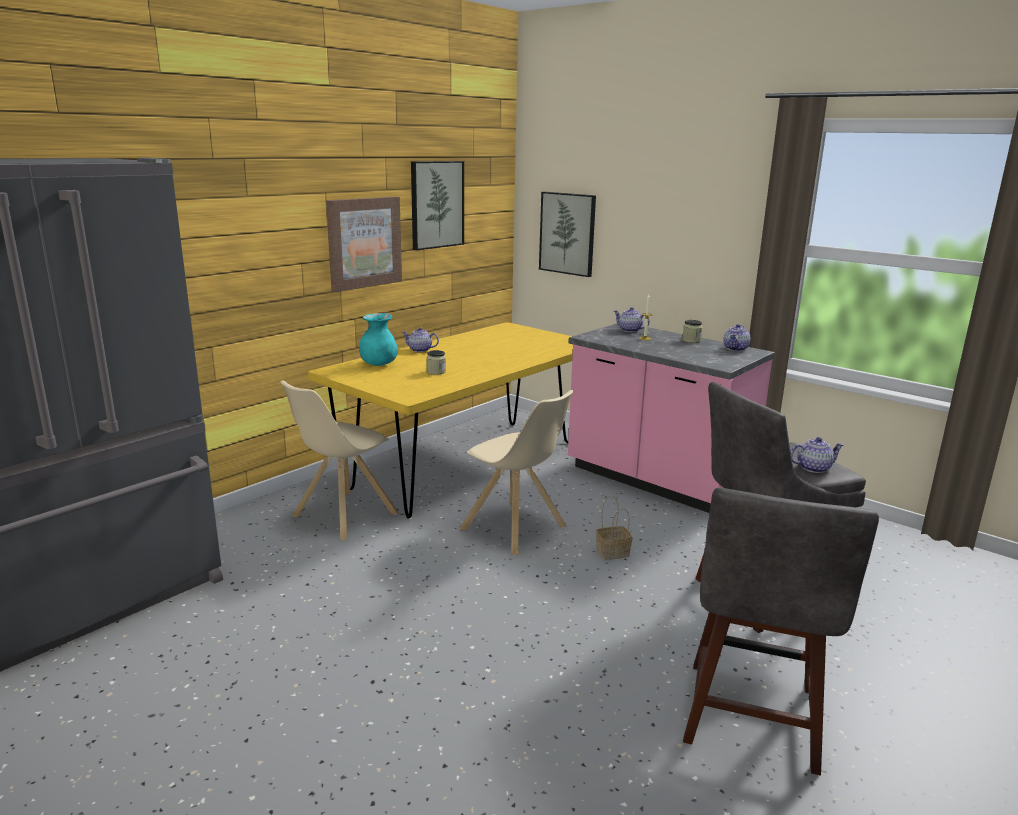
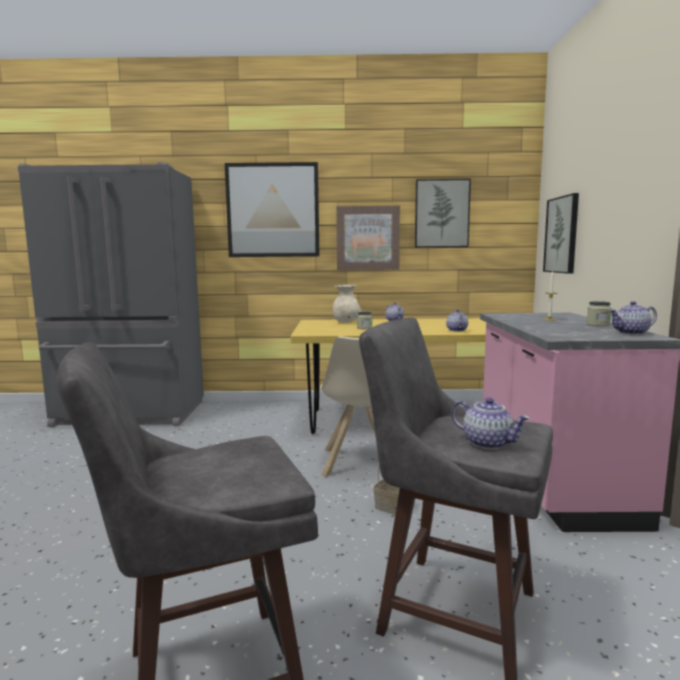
camera: 50 degrees right, 10 degrees down
beige chair [280,380,398,540] -> none
turquoise vase [359,313,398,366] -> beige vase [333,285,361,323]
teapot [614,307,650,332] -> teapot moved to [446,309,468,332]
none -> picture [225,162,319,257]

